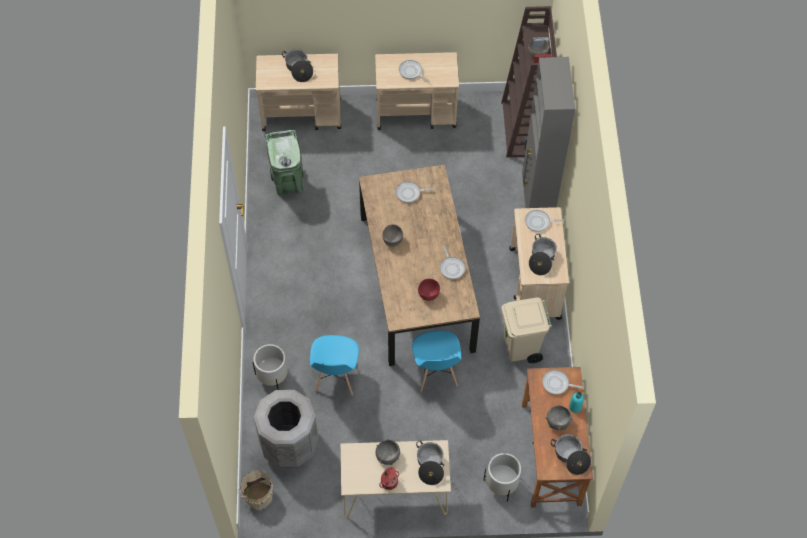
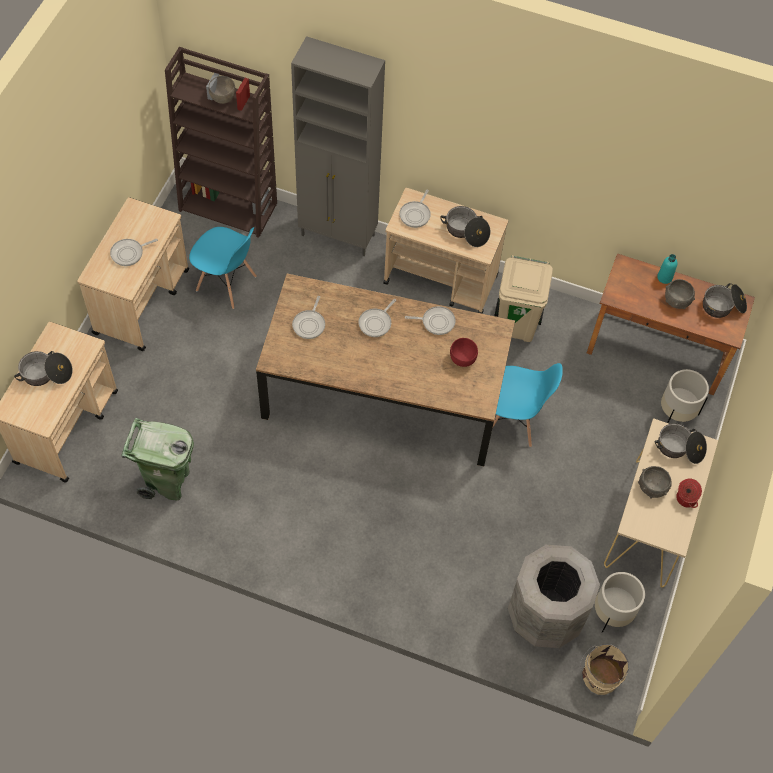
camera: 70 degrees left, 0 degrees up
white planter [253,344,287,390] -> white planter moved to [595,572,645,633]
blue chair [310,335,359,395] -> blue chair moved to [189,227,257,309]
grey bowl [382,224,403,247] -> none
frying pan [542,370,583,395] -> frying pan moved to [358,299,396,337]

